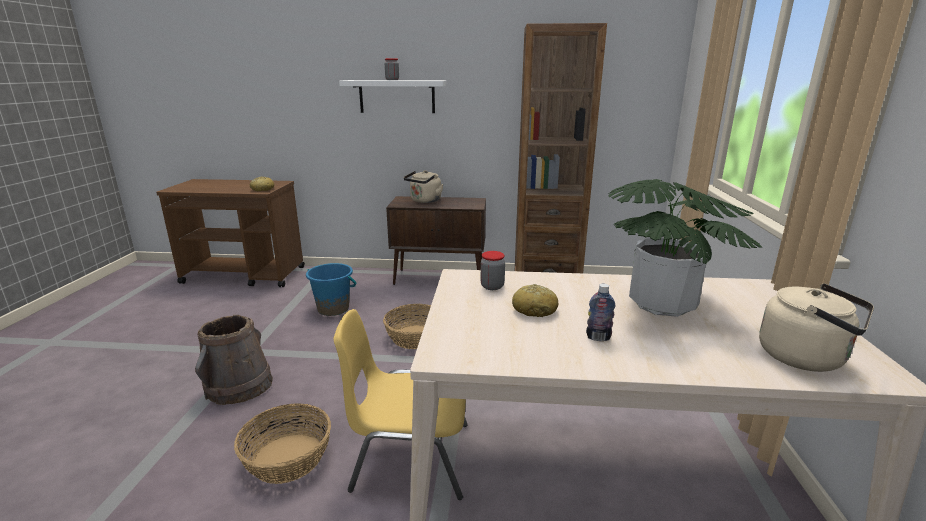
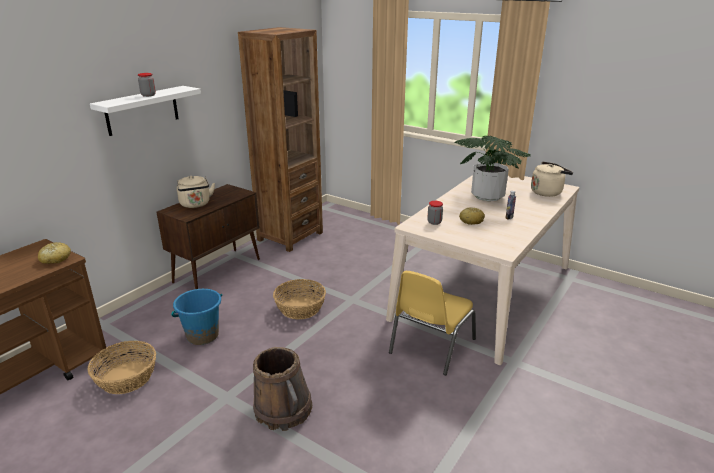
camera: 60 degrees left, 5 degrees up
basket [234,403,331,484] -> basket moved to [87,341,156,394]

